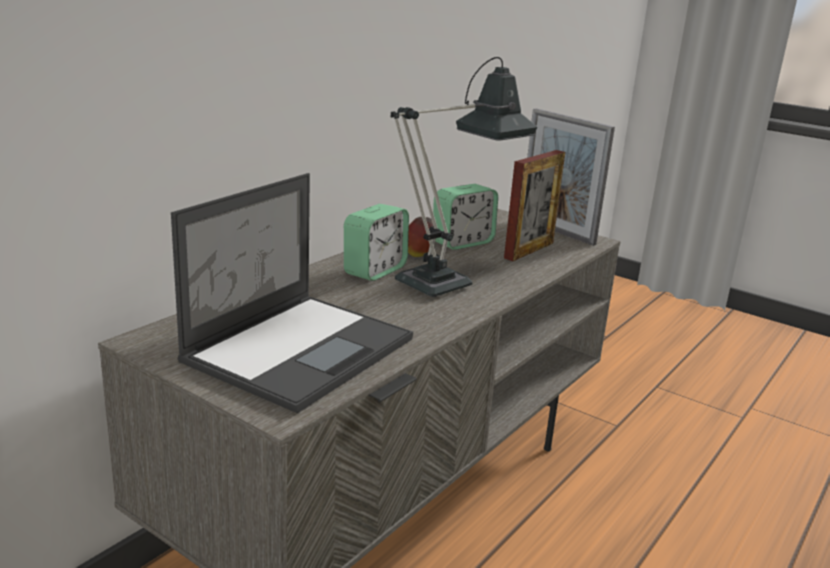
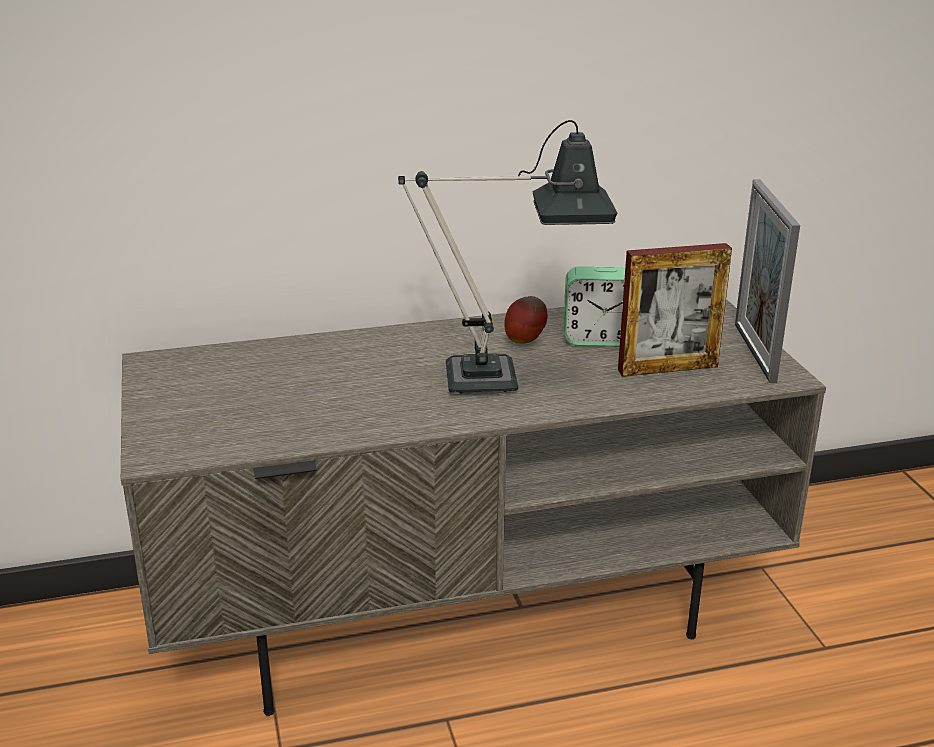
camera: 40 degrees right, 5 degrees up
laptop [171,173,413,413] -> none
alarm clock [344,204,409,281] -> none

